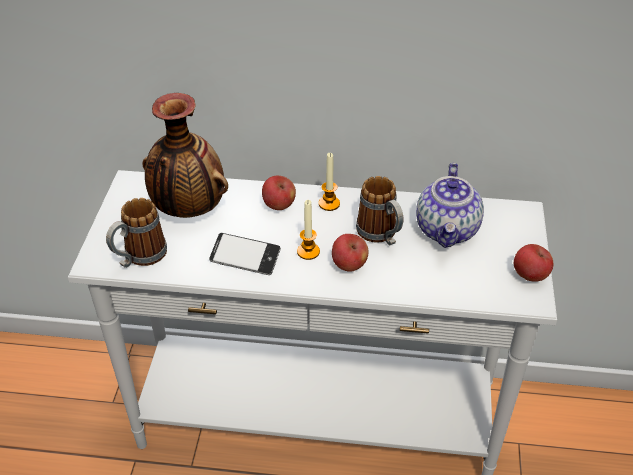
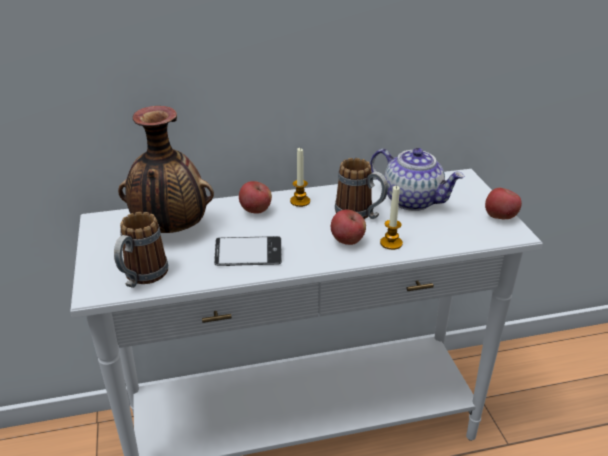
camera: 20 degrees left, 10 degrees down
candle [297,200,320,260] -> candle moved to [380,185,403,250]
teapot [416,163,484,248] -> teapot turned 45 degrees counterclockwise [370,148,465,211]

